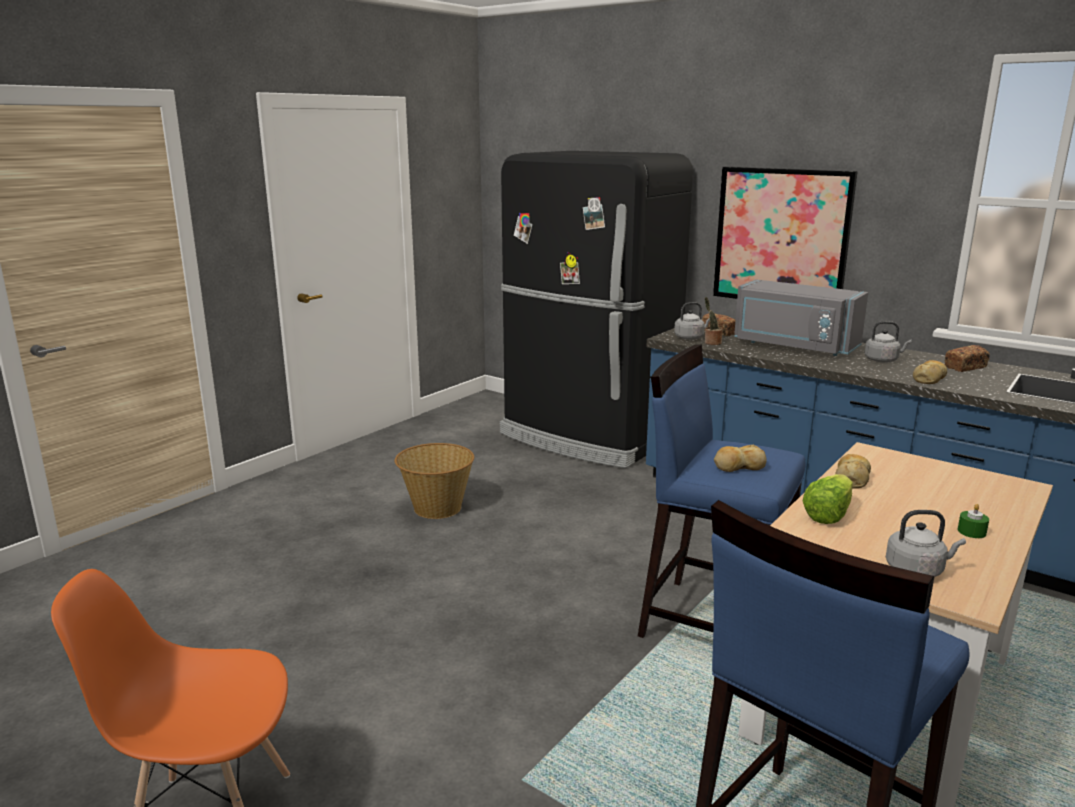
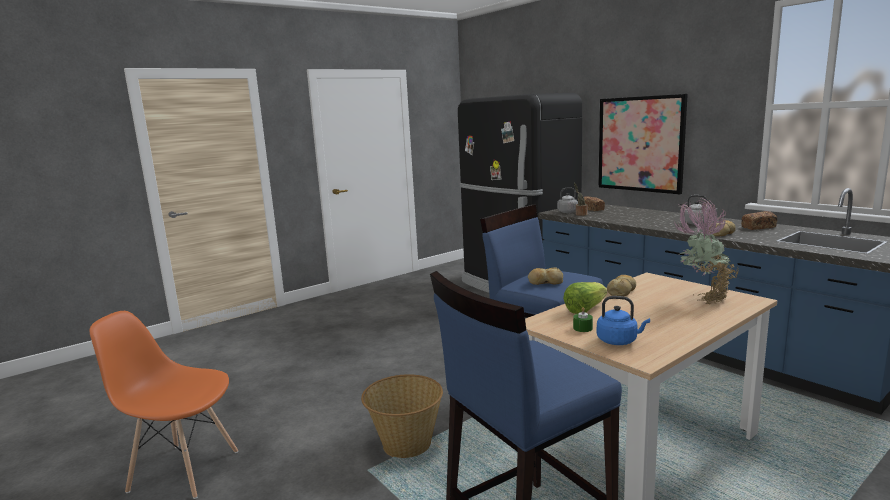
camera: 15 degrees right, 5 degrees down
basket [395,443,474,519] -> basket moved to [361,374,443,458]
grey microwave [734,279,868,356] -> none
grey kettle [886,510,966,577] -> blue kettle [597,296,650,345]
green candle [958,504,989,538] -> green candle moved to [573,307,593,332]
none -> potted plant [674,198,739,304]

